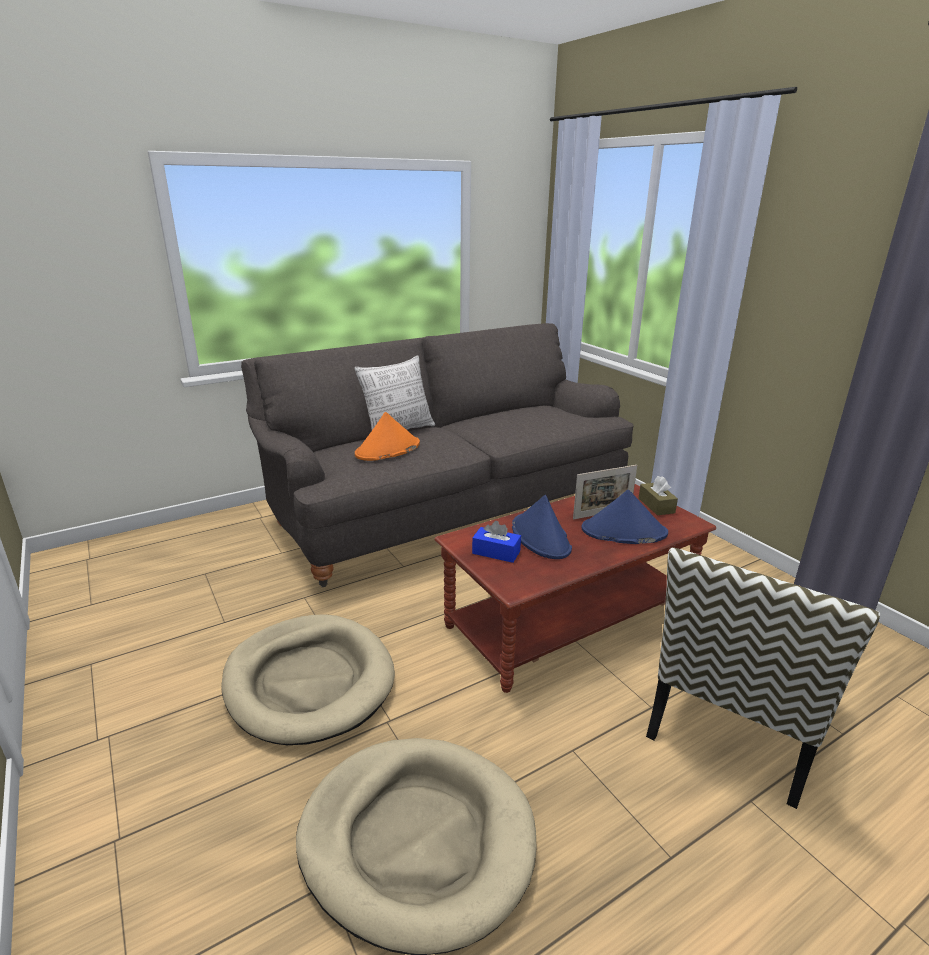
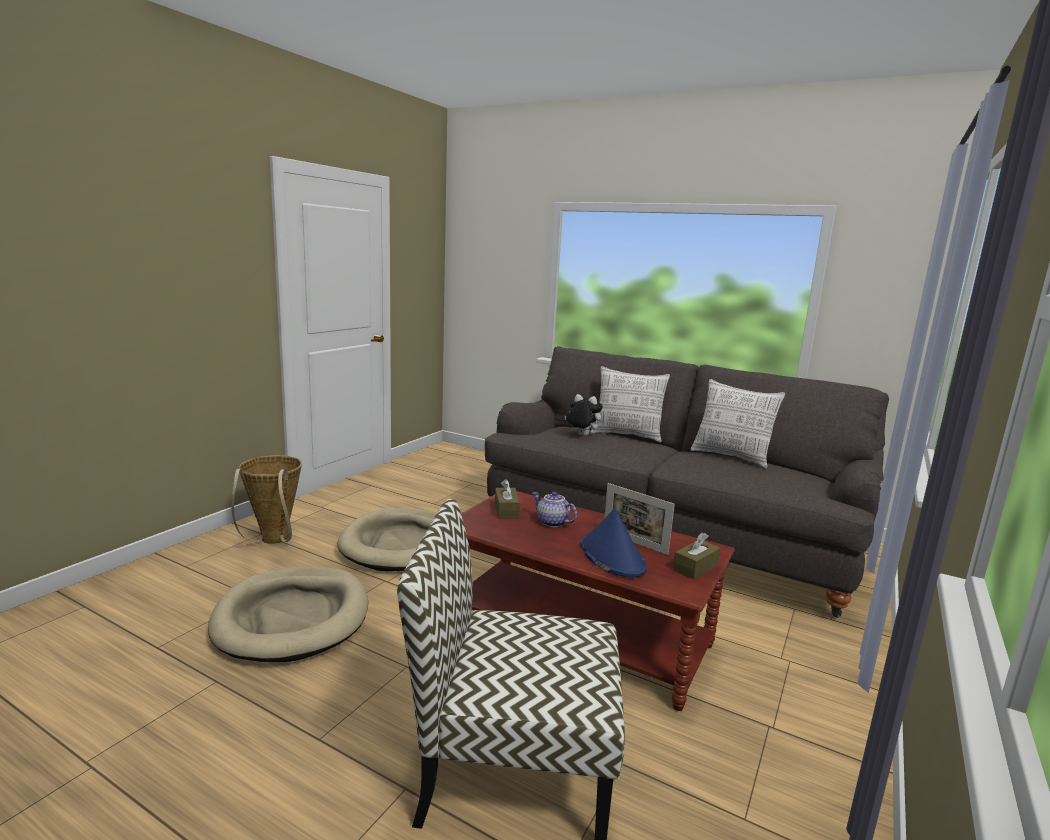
camera: 60 degrees right, 10 degrees down
orange hat [355,412,420,461] -> plush toy [565,394,603,436]
blue tissue box [472,521,521,563] -> brown tissue box [495,479,520,518]
blue hat [512,495,572,559] -> teapot [533,492,577,527]
none -> basket [231,455,302,544]
none -> pillow [691,379,785,469]

